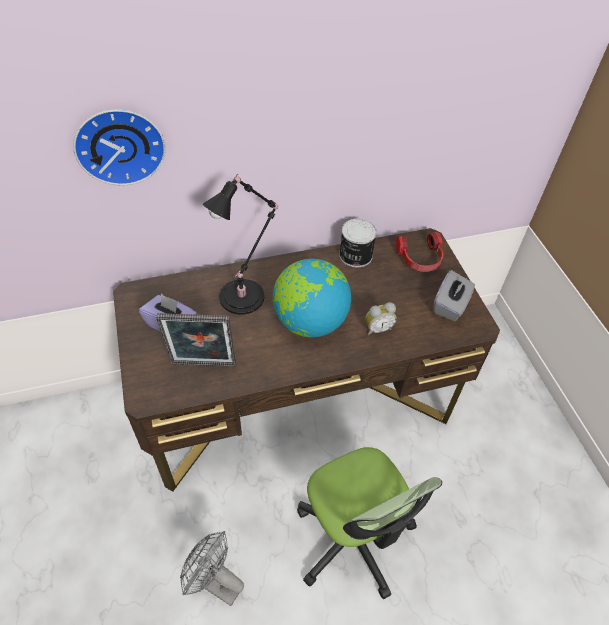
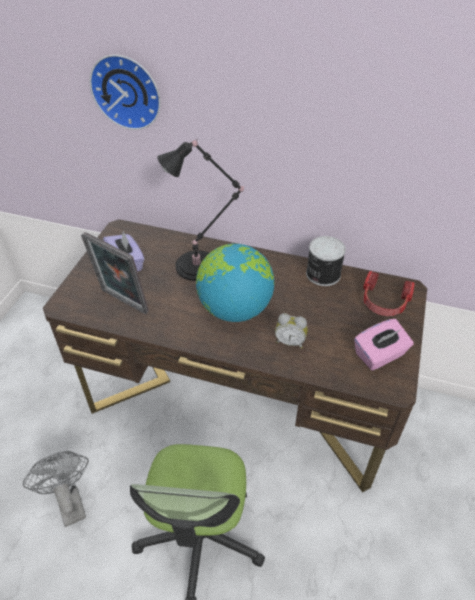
camera: 35 degrees right, 5 degrees down
grey tissue box [433,270,475,321] -> pink tissue box [354,319,414,371]

